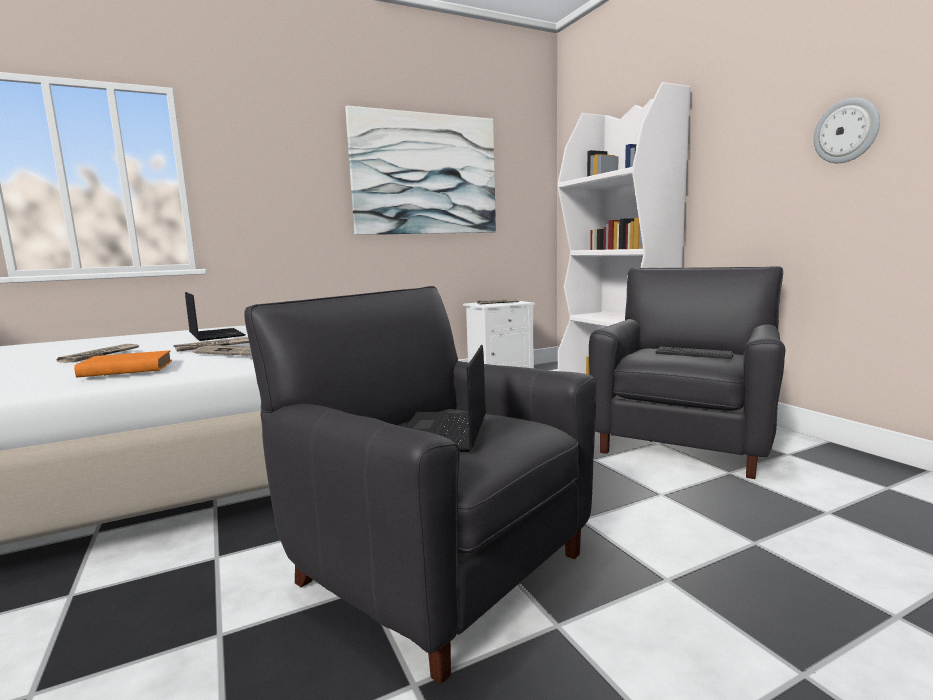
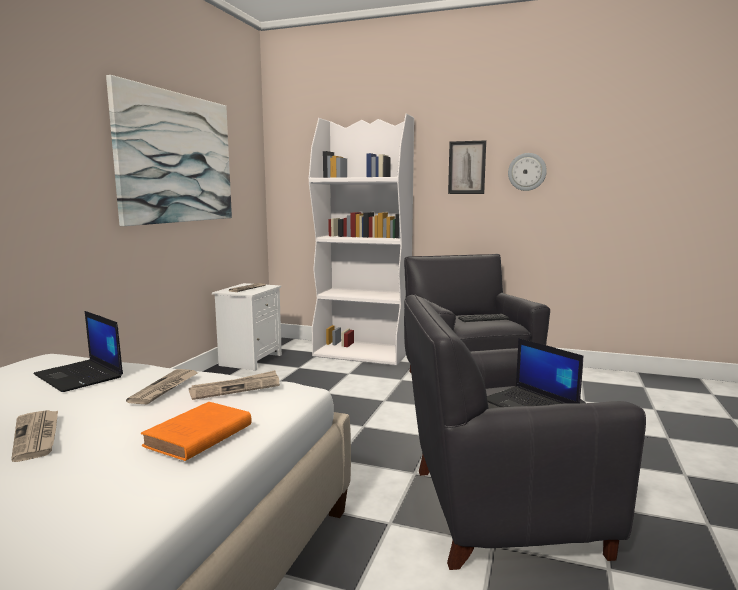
camera: 45 degrees left, 0 degrees up
laptop [185,292,245,341] -> laptop turned 150 degrees counterclockwise [34,311,123,392]
none -> picture [448,140,486,194]

